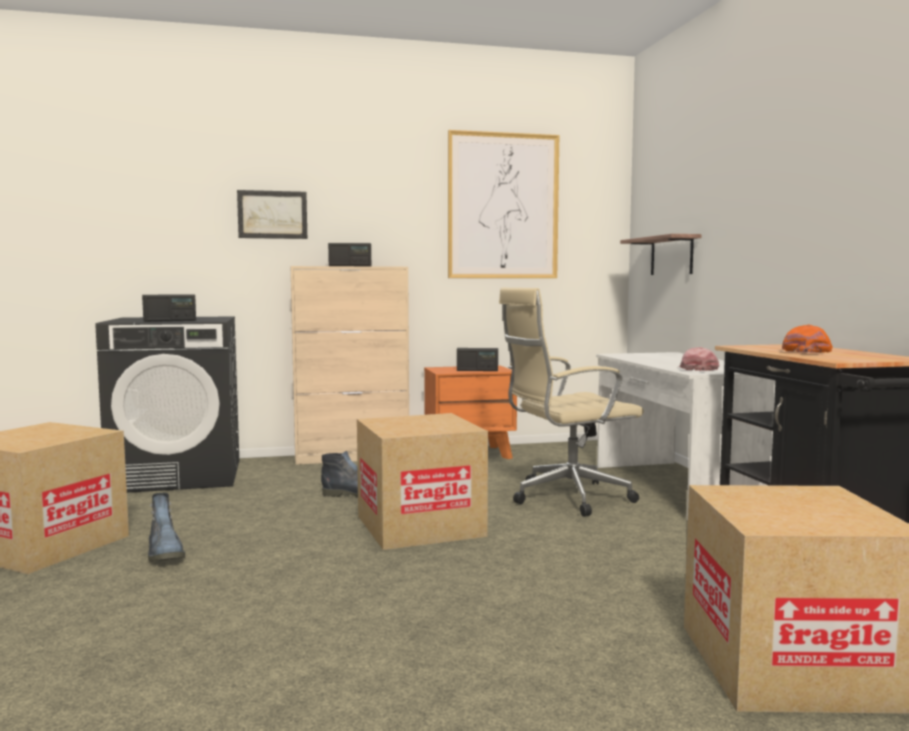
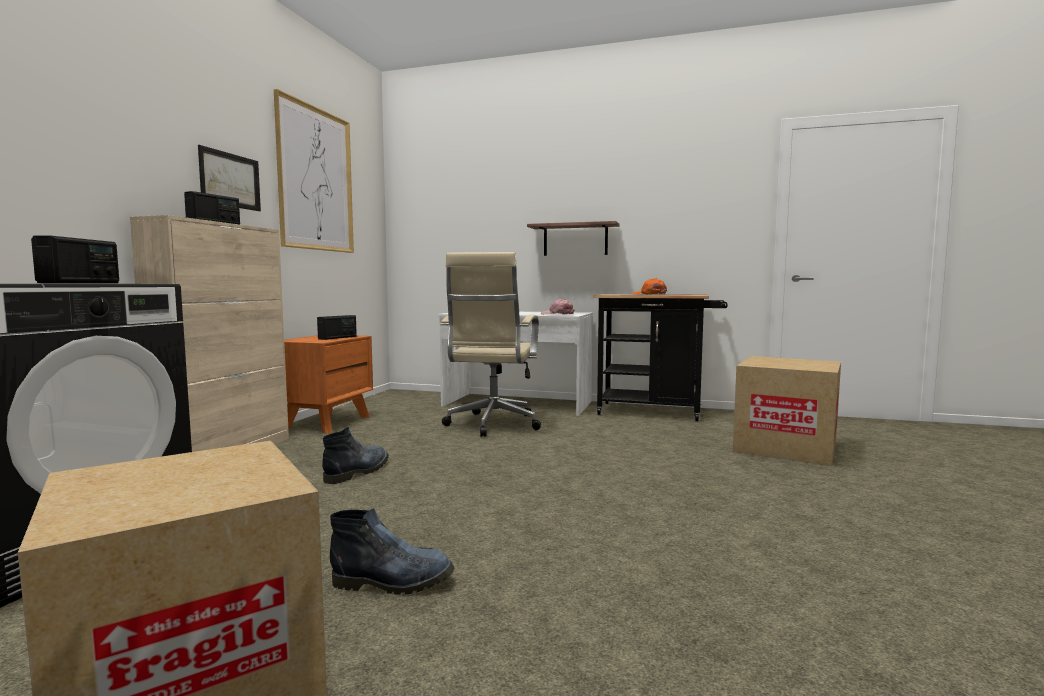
camera: 60 degrees left, 0 degrees up
picture [237,190,307,239] -> picture moved to [198,145,261,211]
cardboard box [357,413,488,550] -> none
shelf [620,234,702,275] -> shelf moved to [527,221,619,256]

